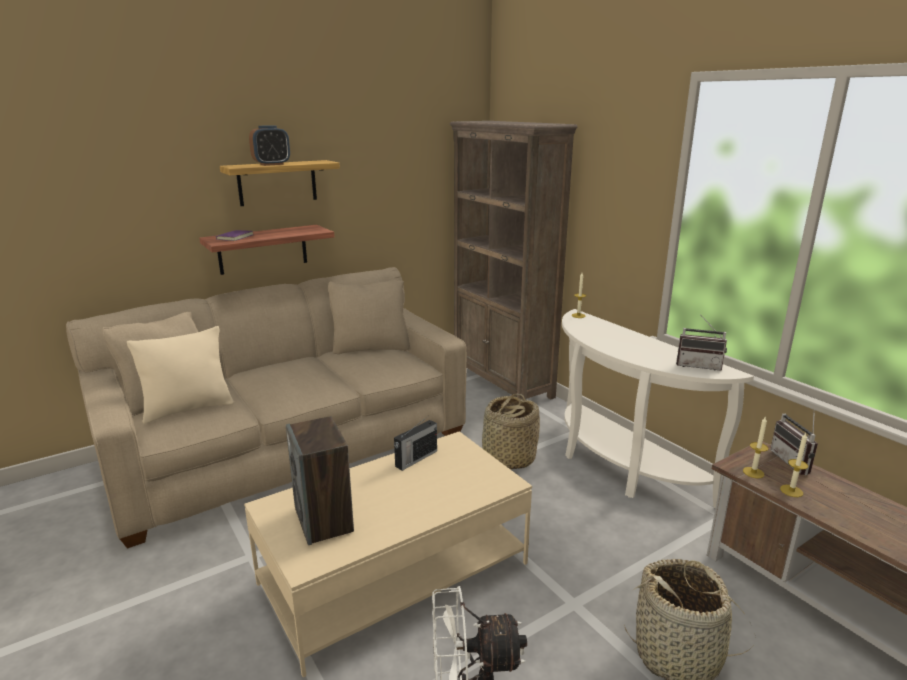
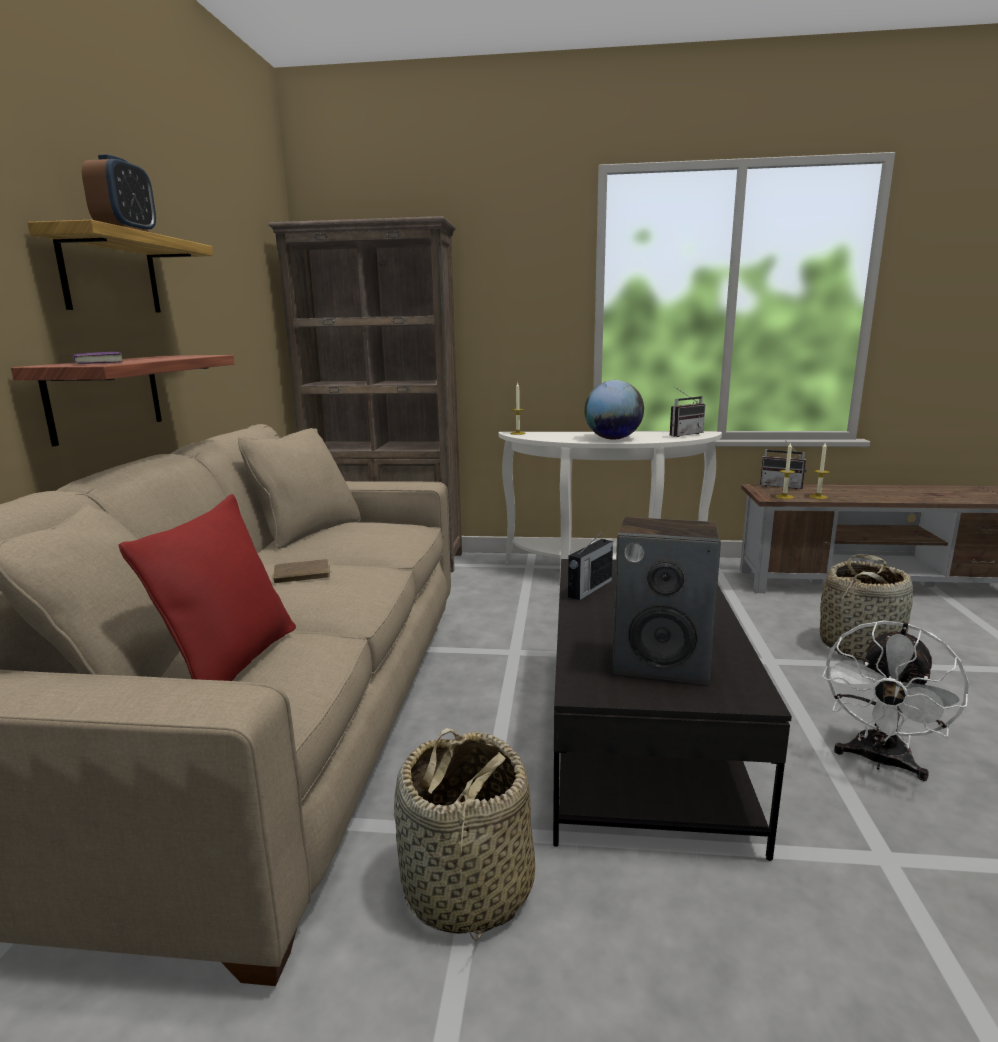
camera: 50 degrees left, 5 degrees down
beige pillow [127,326,234,424] -> red pillow [118,494,296,681]
beige coffee table [244,431,532,677] -> black coffee table [553,559,792,861]
radio [394,417,437,471] -> radio turned 45 degrees clockwise [568,533,613,600]
basket [482,394,540,469] -> basket moved to [394,728,535,941]
none -> brown book [273,559,332,583]
none -> globe [584,380,644,440]

